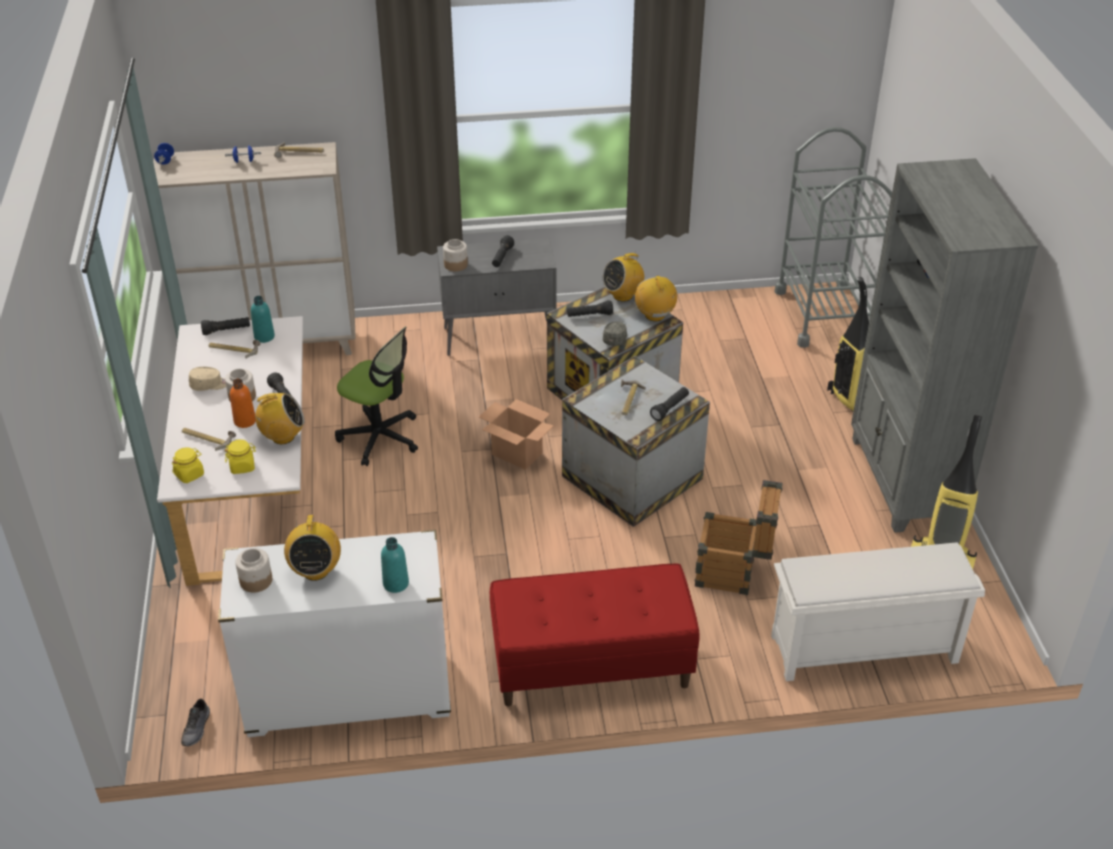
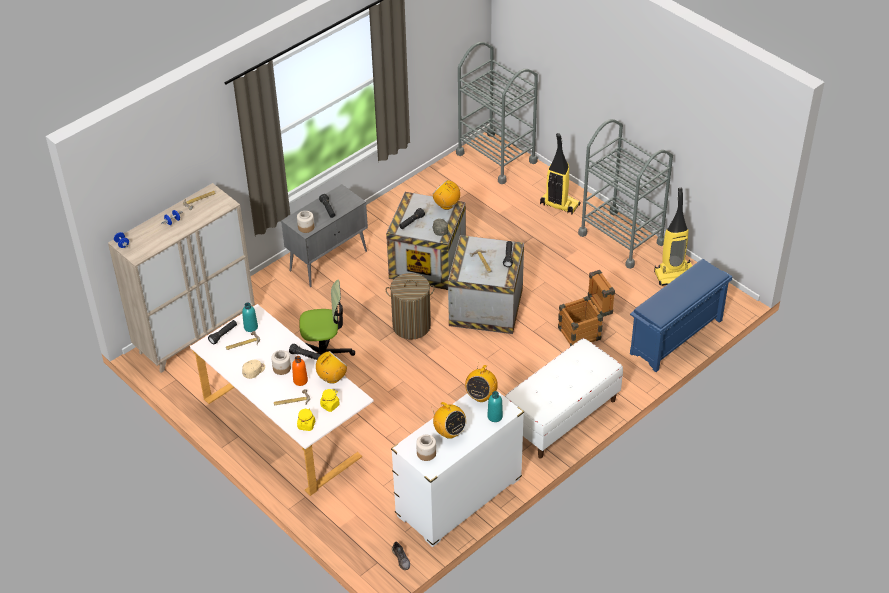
camera: 35 degrees left, 5 degrees up
cardboard box [479,399,554,470] -> laundry basket [386,273,435,340]
red bench [490,564,700,706] -> white bench [504,338,623,459]
radio [602,253,644,301] -> radio moved to [465,363,498,402]
white shoe rack [771,542,985,681] -> blue shoe rack [630,259,732,372]
grey bookcase [851,158,1038,533] -> grey cart [578,119,673,269]

